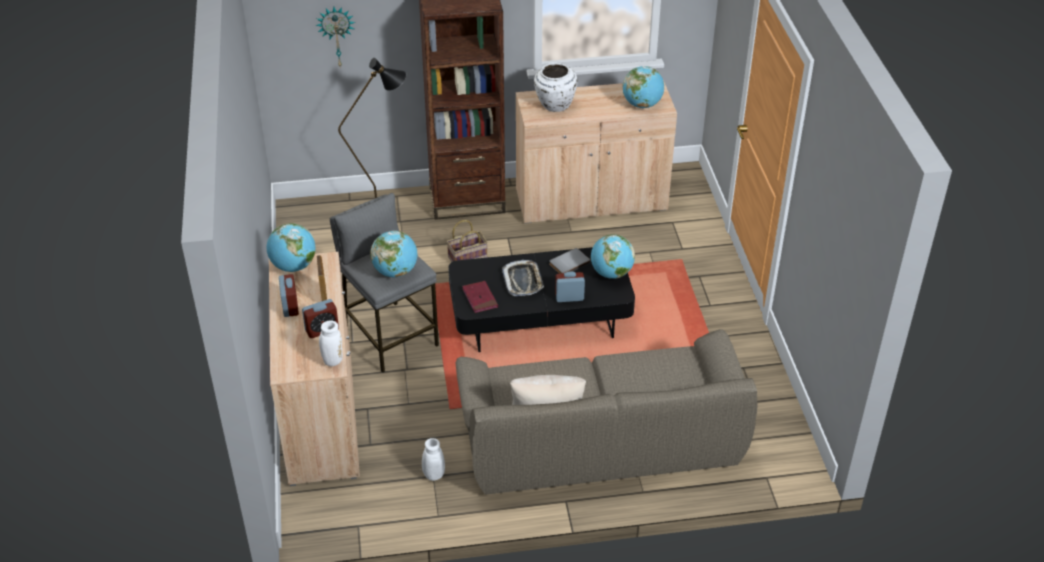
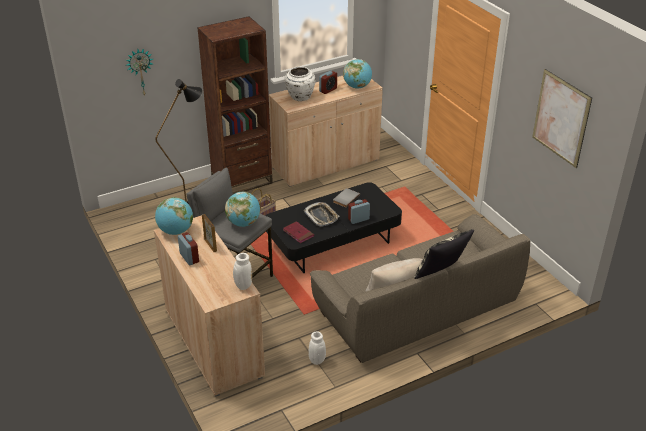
camera: 20 degrees left, 5 degrees down
alarm clock [302,299,339,338] -> alarm clock moved to [319,71,337,94]
globe [591,234,635,279] -> none
none -> pillow [414,229,474,279]
none -> picture [532,69,592,168]

